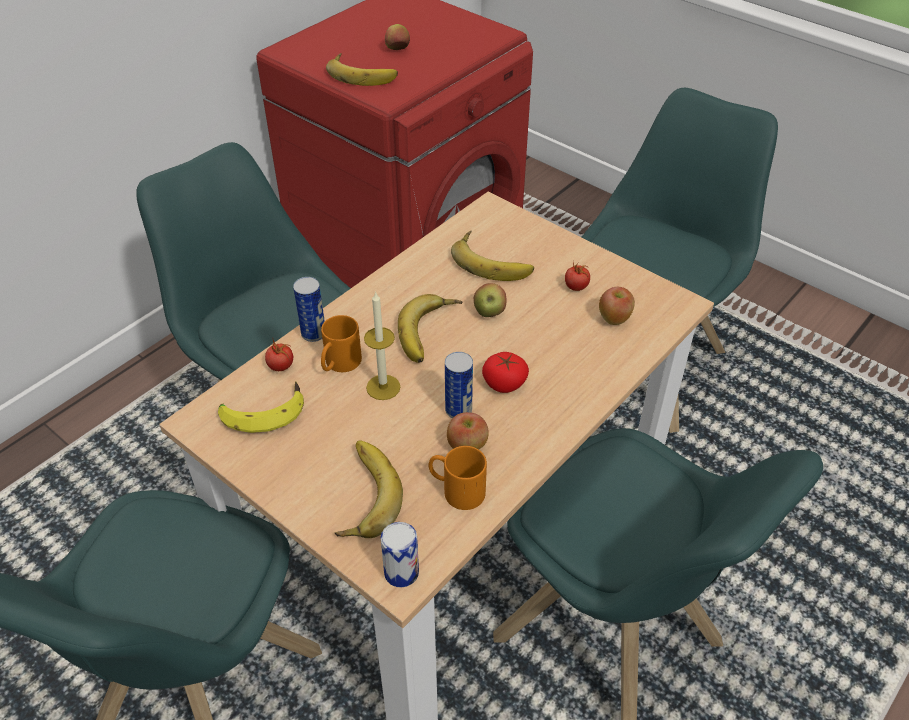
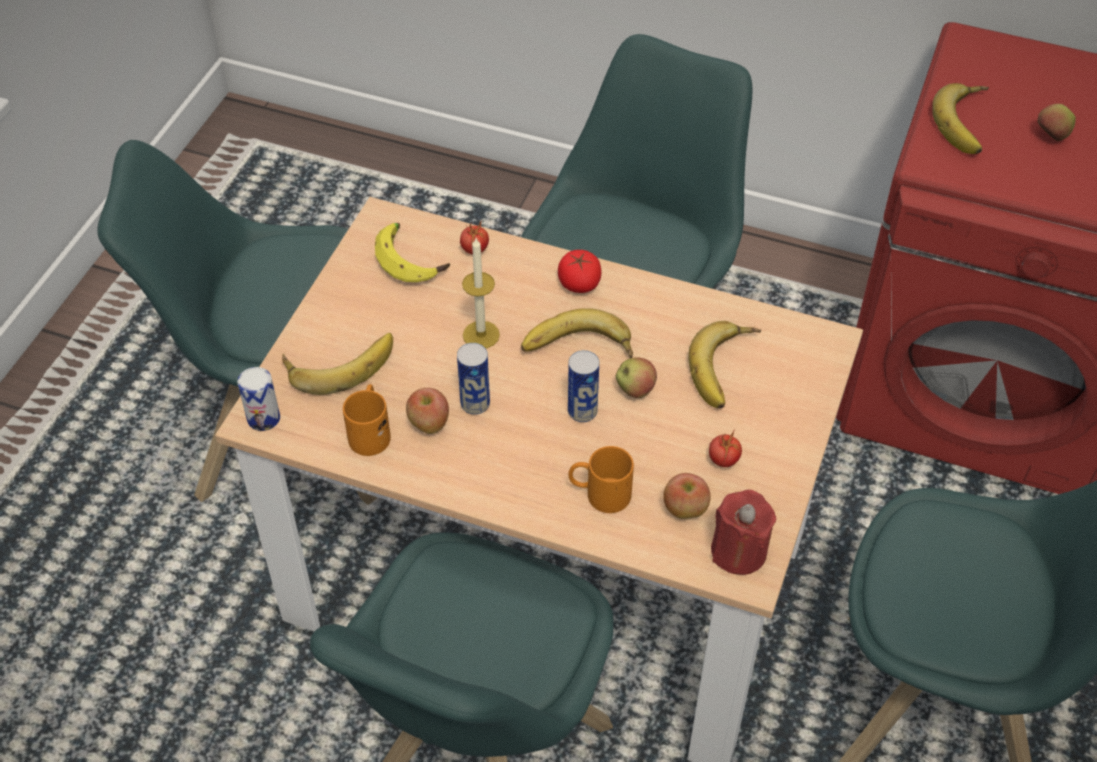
camera: 70 degrees right, 5 degrees up
can [293,277,325,342] -> can moved to [568,350,599,422]
orange mug [321,315,362,372] -> orange mug moved to [568,446,634,513]
tomato [482,352,529,393] -> tomato moved to [558,250,601,293]
none -> red candle [711,490,776,575]

